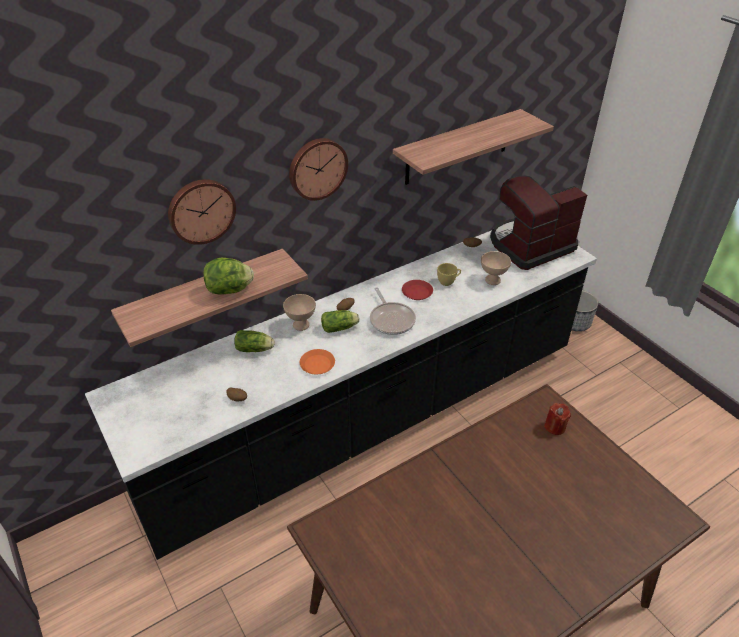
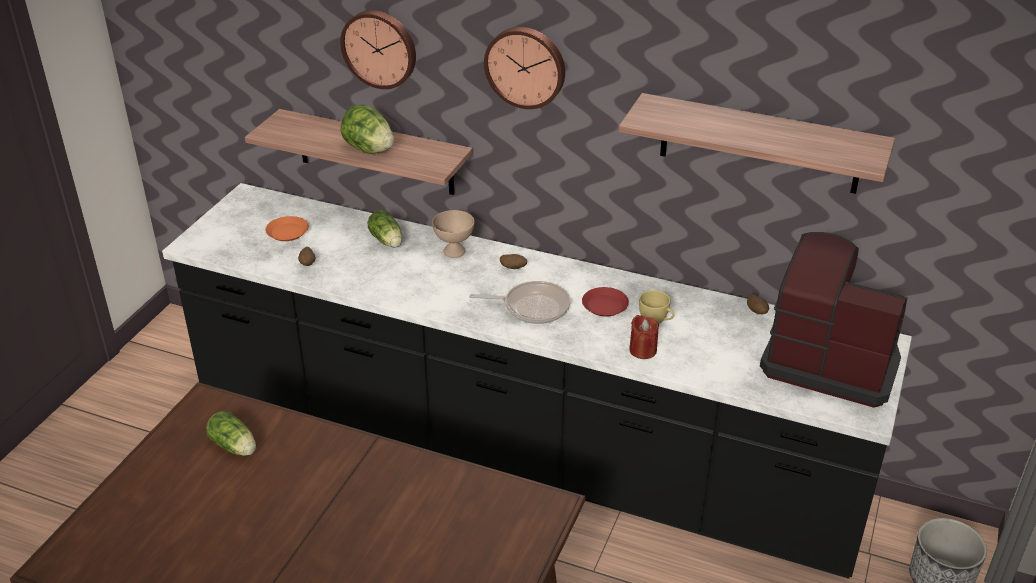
camera: 55 degrees right, 5 degrees down
orange plate [300,349,335,374] -> orange plate moved to [265,216,309,241]
lettuce [321,310,359,333] -> lettuce moved to [206,411,256,456]
frying pan [370,287,416,335] -> frying pan turned 120 degrees counterclockwise [469,281,570,324]
beige bowl [481,251,511,285] -> none
red candle [544,403,571,435] -> red candle moved to [629,315,659,359]

